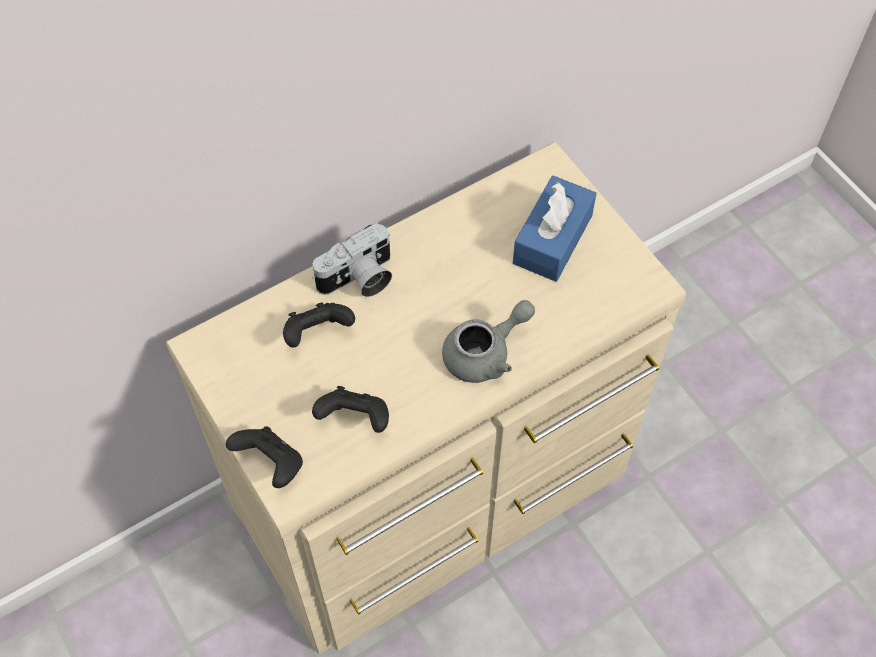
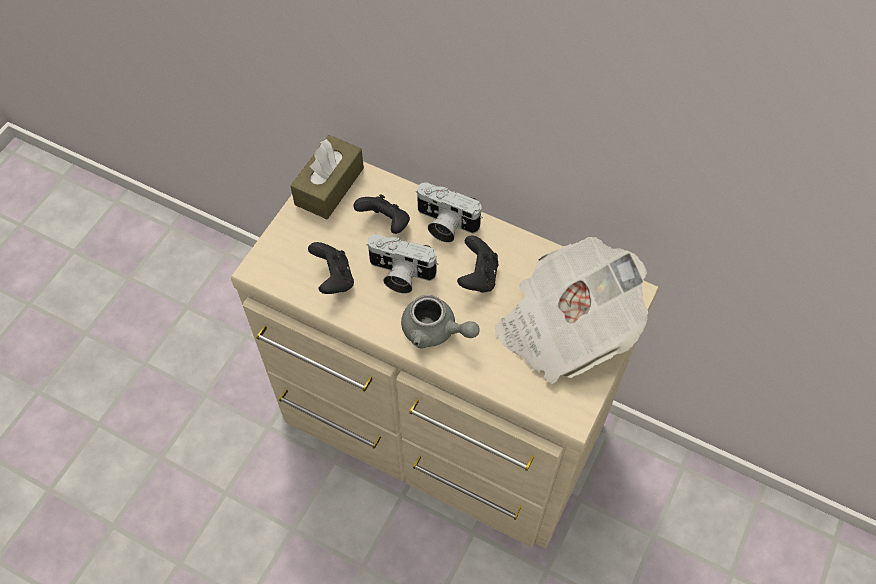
camera: 60 degrees right, 0 degrees up
black game controller [226,426,303,488] -> black game controller moved to [457,235,498,293]
blue tissue box [513,176,597,282] -> newspaper [495,237,648,384]
none -> brown tissue box [290,135,364,219]
none -> camera [366,235,439,293]

